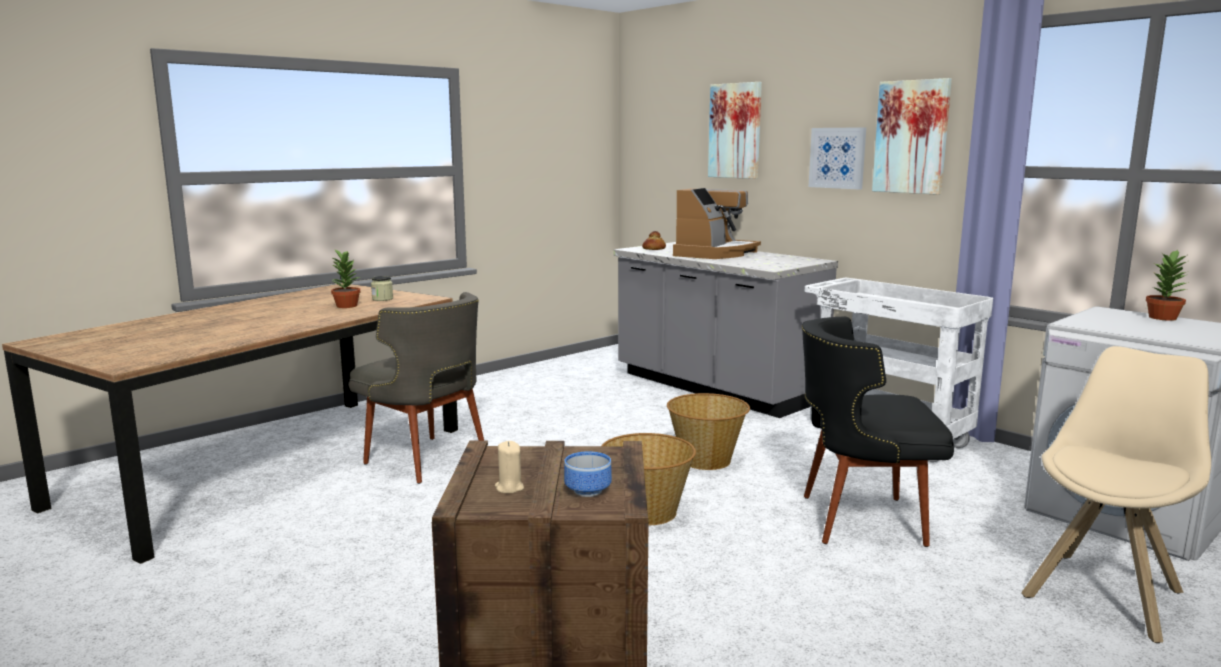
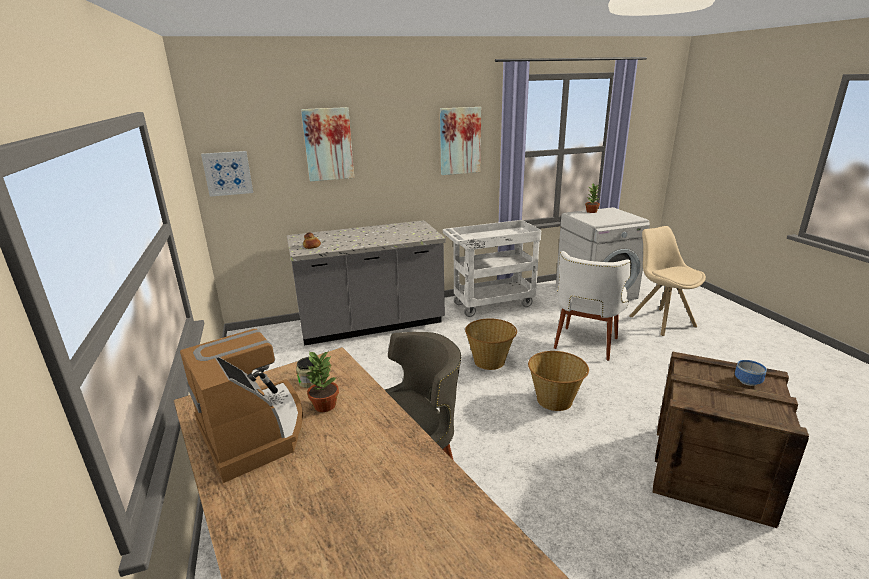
camera: 65 degrees left, 10 degrees up
beige candle [495,441,524,493] -> none
coffee machine [673,188,761,259] -> coffee machine moved to [180,329,303,483]
black chair [802,316,954,547] -> white chair [554,251,631,361]
picture [809,127,866,190] -> picture moved to [201,151,253,197]

